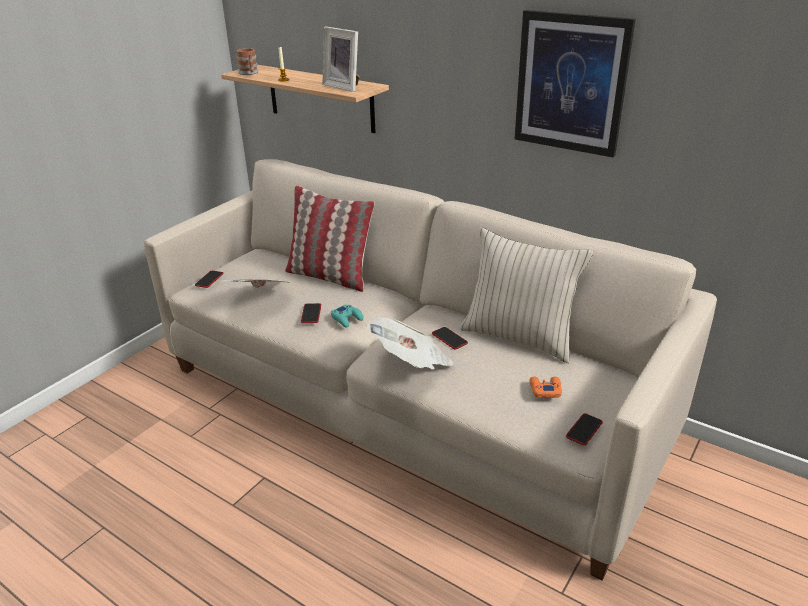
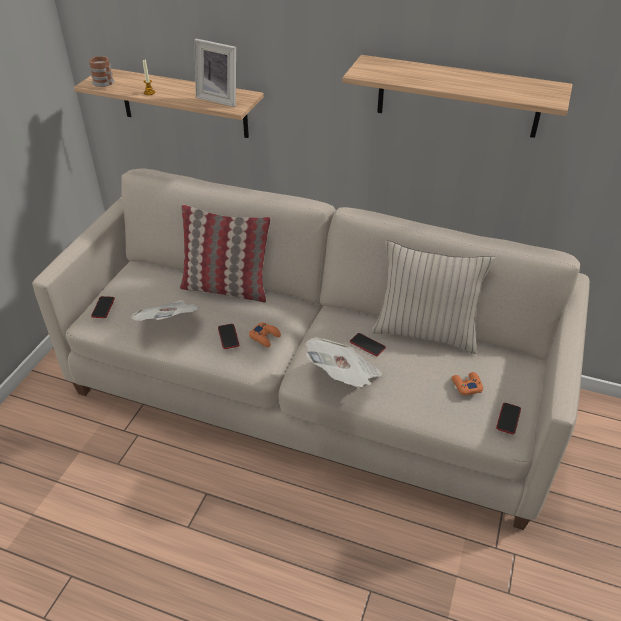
camera: 15 degrees left, 10 degrees up
turquoise game controller [331,305,364,328] -> orange game controller [249,323,281,347]
picture [515,10,636,157] -> shelf [342,55,573,138]

